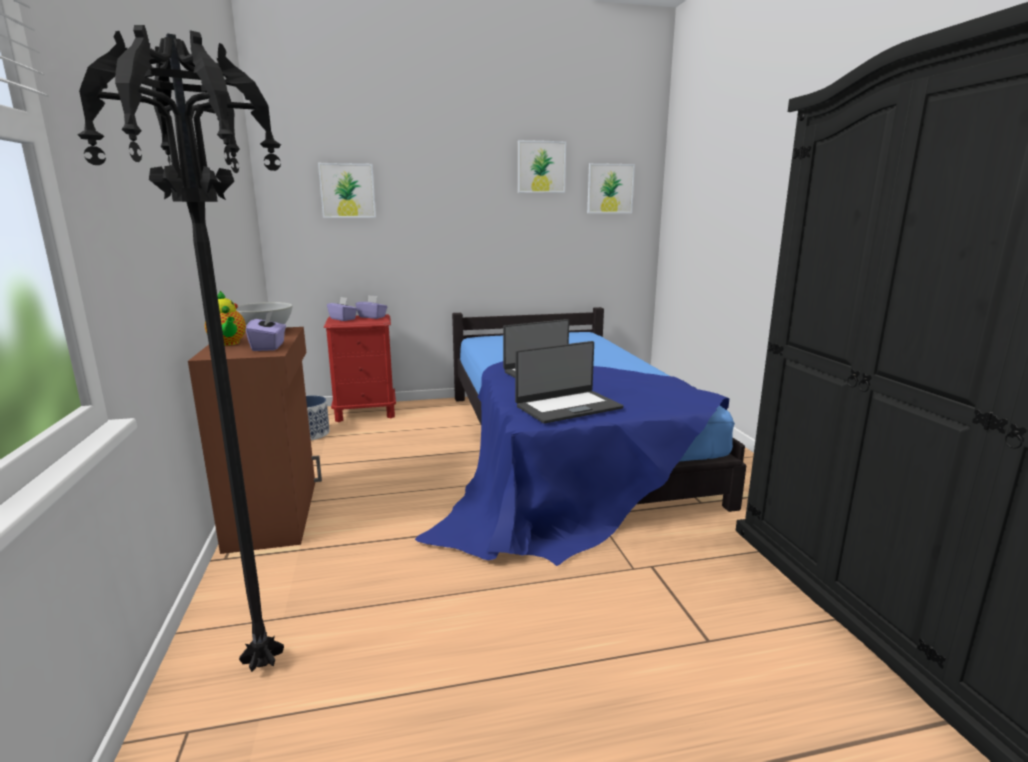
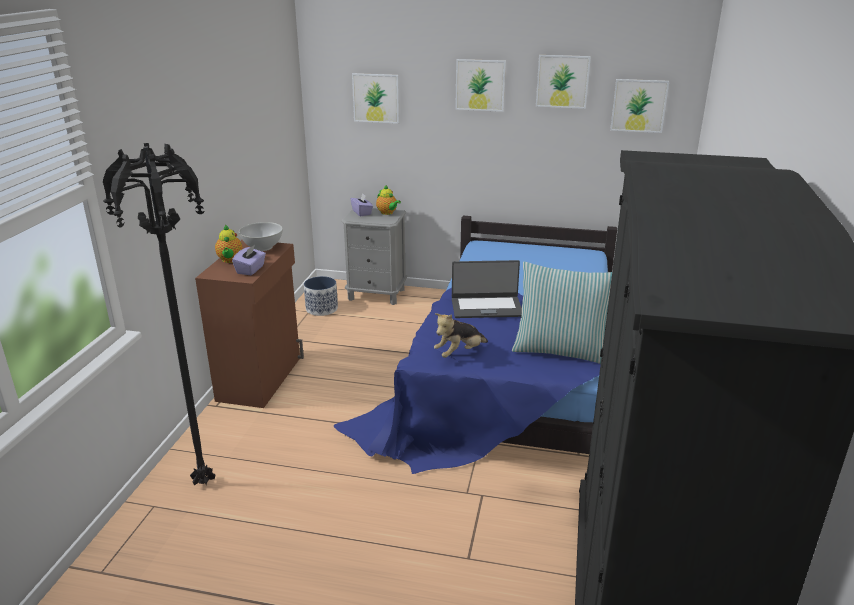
camera: 25 degrees right, 10 degrees up
red nightstand [324,314,396,422] -> grey nightstand [341,208,407,305]
purple tissue box [355,295,387,319] -> teapot [376,185,401,215]
laptop [515,341,623,424] -> plush toy [434,313,488,358]
none -> picture [455,59,506,112]
none -> pillow [512,262,612,364]

